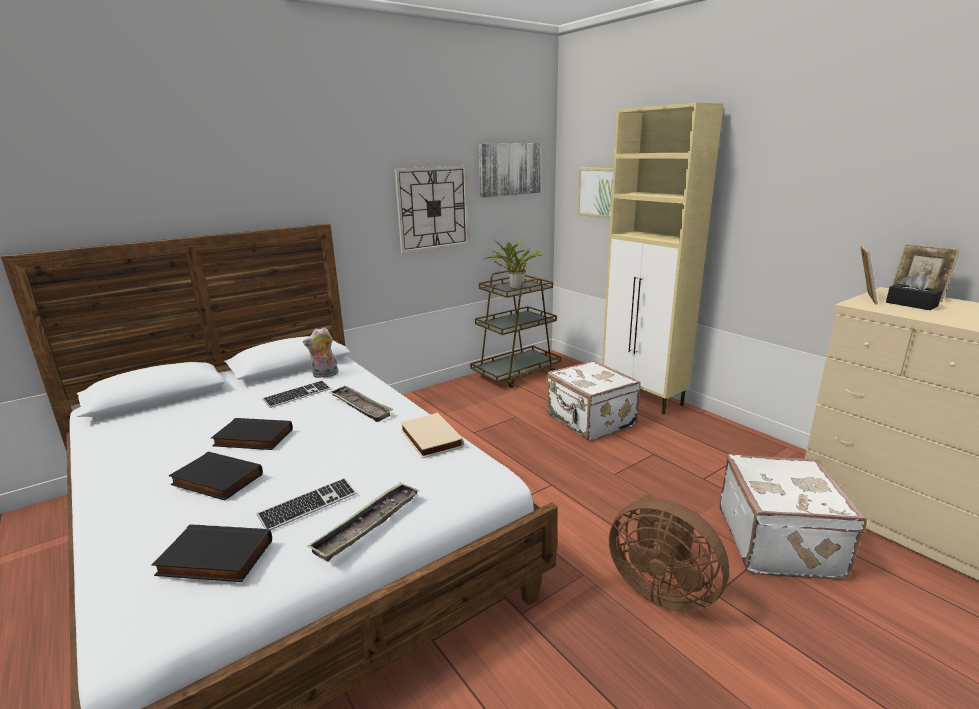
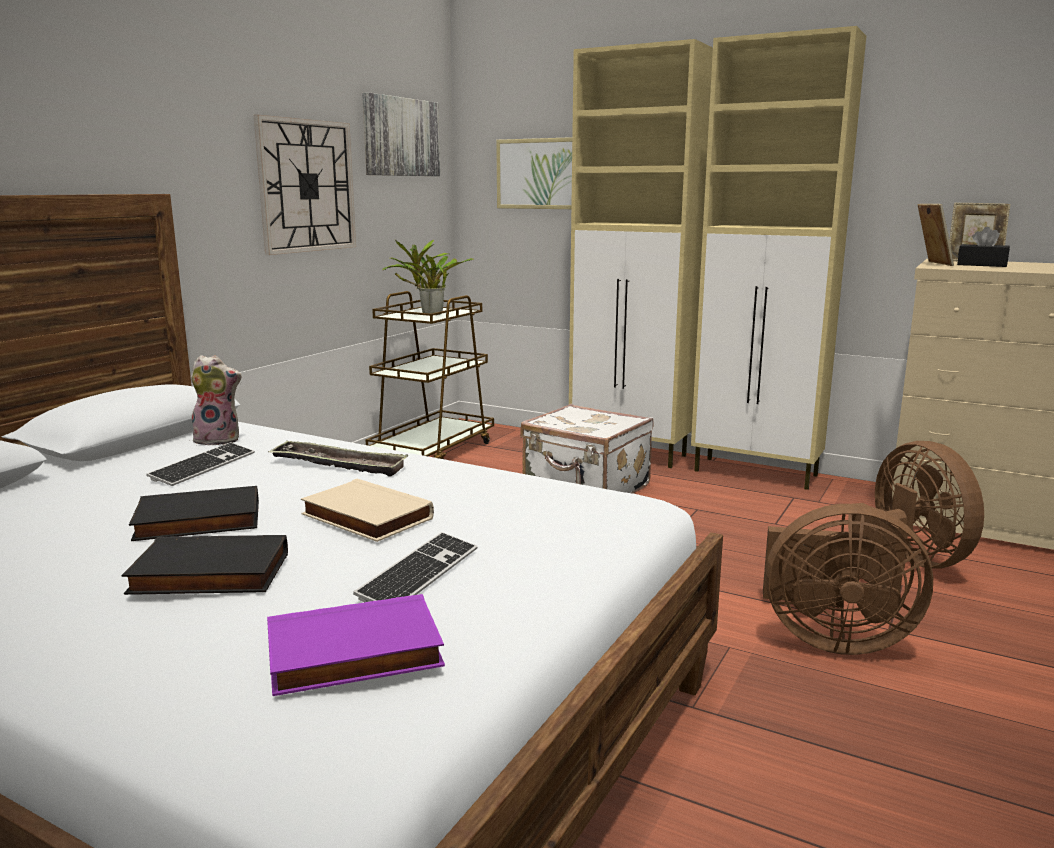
camera: 25 degrees left, 5 degrees down
black book [151,525,272,582] -> purple book [267,594,445,696]
plush toy [303,327,339,378] -> plush toy turned 135 degrees counterclockwise [190,355,242,446]
tray [308,482,420,561] -> none
beige book [400,412,464,458] -> beige book moved to [301,479,434,542]
white suitcase [719,454,867,579] -> brown fan [852,441,984,592]
none -> beige cabinet [691,26,866,490]

